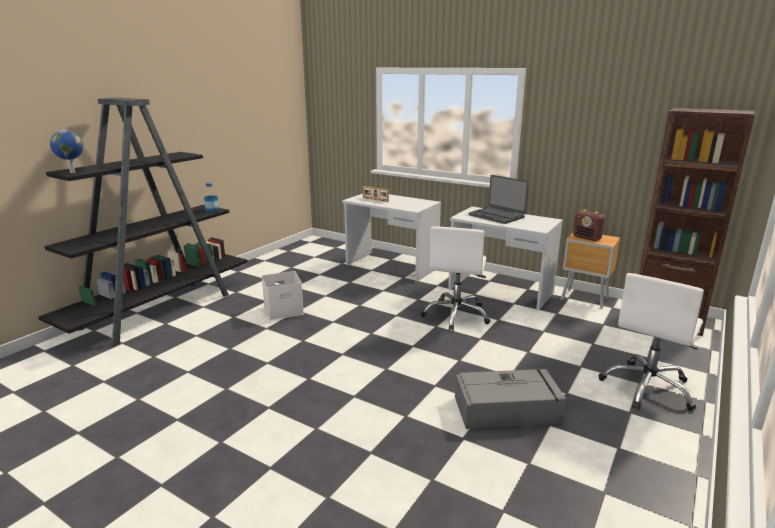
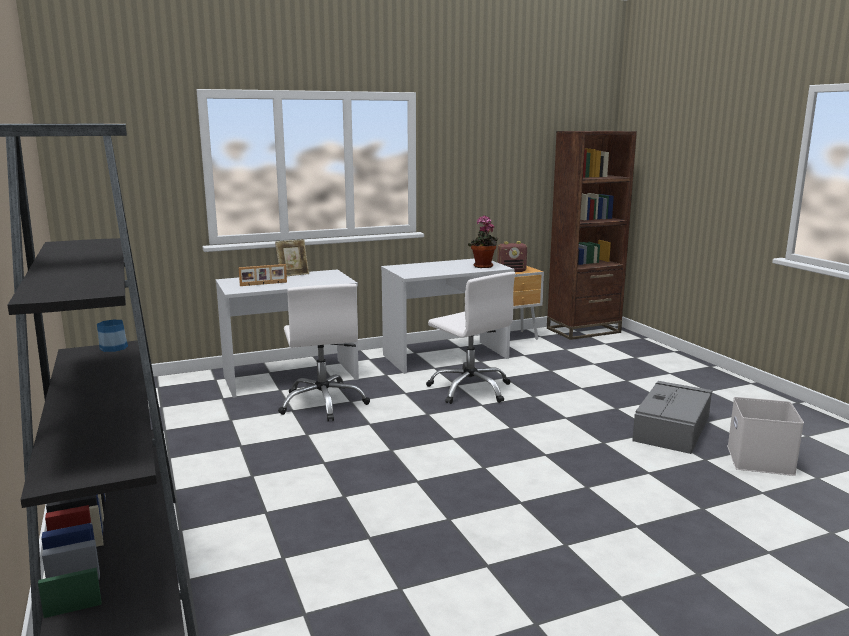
camera: 55 degrees left, 5 degrees down
globe [50,130,84,173] -> none
white storage box [262,271,304,320] -> white storage box moved to [727,397,804,476]
laptop [468,175,529,224] -> none
white office chair [599,273,704,411] -> white office chair moved to [278,284,370,421]
none -> picture frame [275,240,309,276]
none -> potted plant [468,216,498,268]

